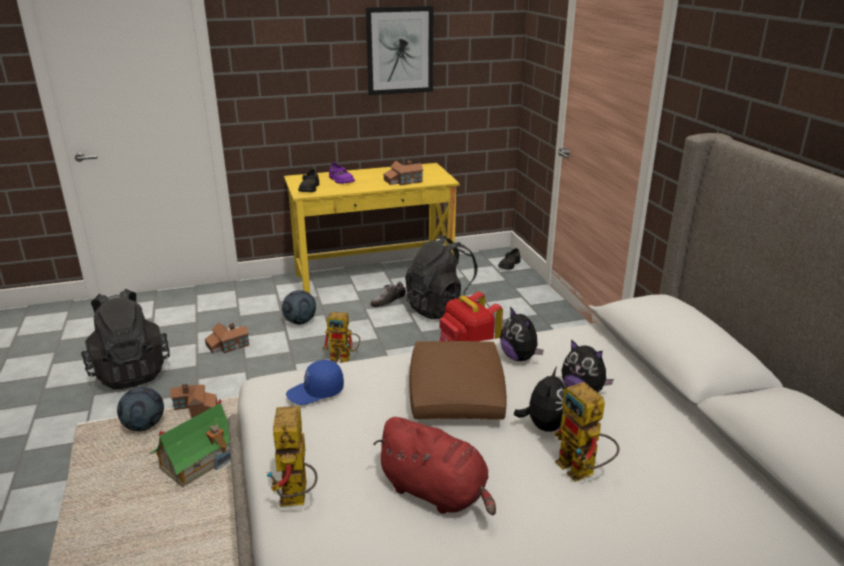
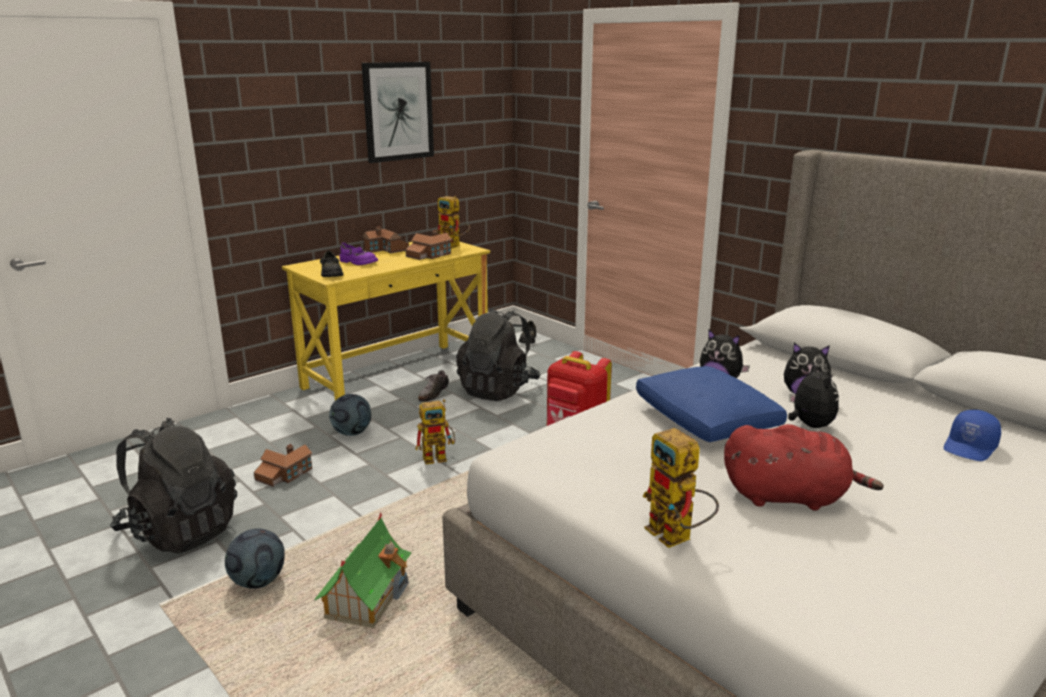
camera: 25 degrees left, 5 degrees down
toy house [170,384,217,418] -> toy house moved to [362,226,409,253]
blue cap [286,360,344,405] -> blue cap moved to [944,410,1001,461]
brown pillow [409,341,507,420] -> blue pillow [636,366,787,442]
toy robot [554,382,619,482] -> toy robot moved to [436,196,470,249]

